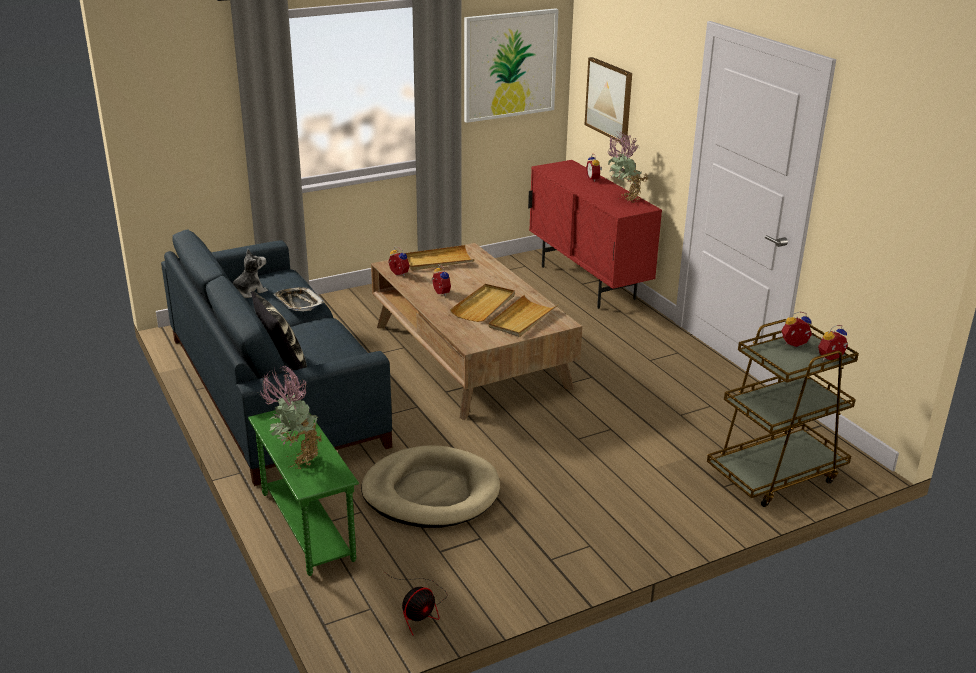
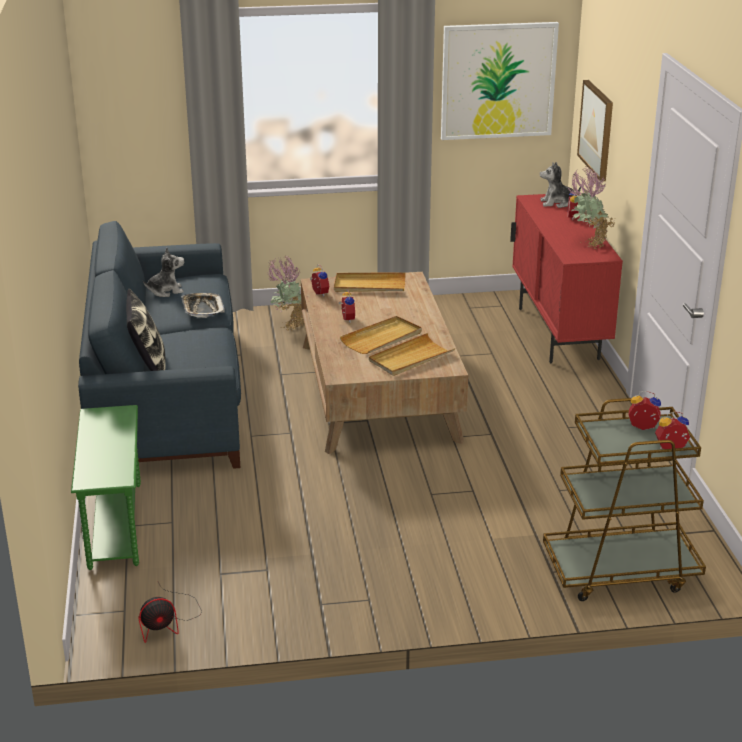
camera: 20 degrees right, 0 degrees up
potted plant [260,366,322,469] -> potted plant moved to [267,255,304,331]
beige dog bed [361,445,500,528] -> none
none -> plush toy [540,162,581,208]

